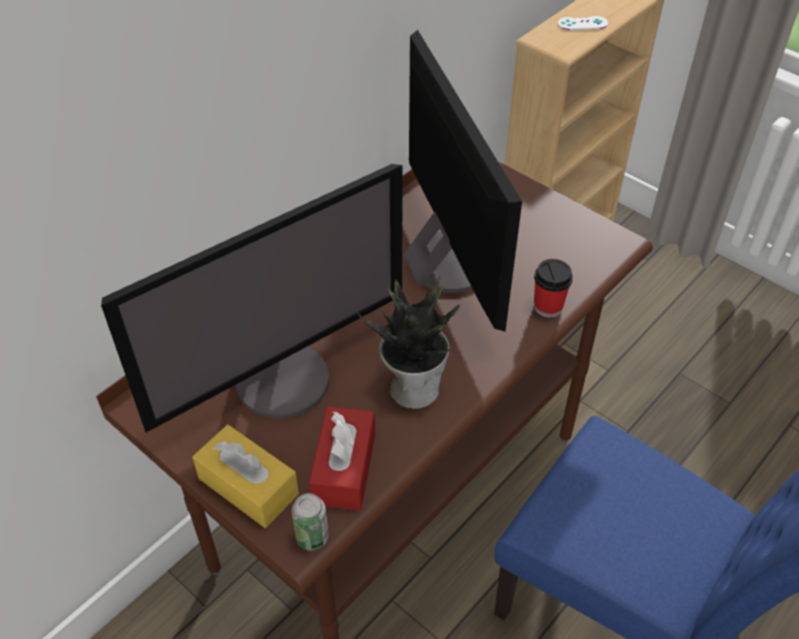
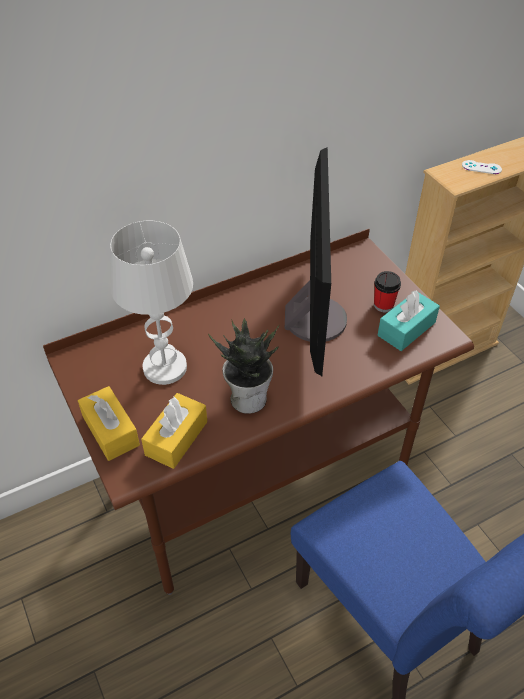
camera: 20 degrees right, 0 degrees up
monitor [101,164,403,432] -> white table lamp [110,221,193,385]
can [291,493,329,551] -> none
red tissue box [309,406,375,510] -> yellow tissue box [141,393,207,469]
cup [534,259,573,318] -> cup moved to [374,271,401,312]
none -> turquoise tissue box [378,290,440,351]

